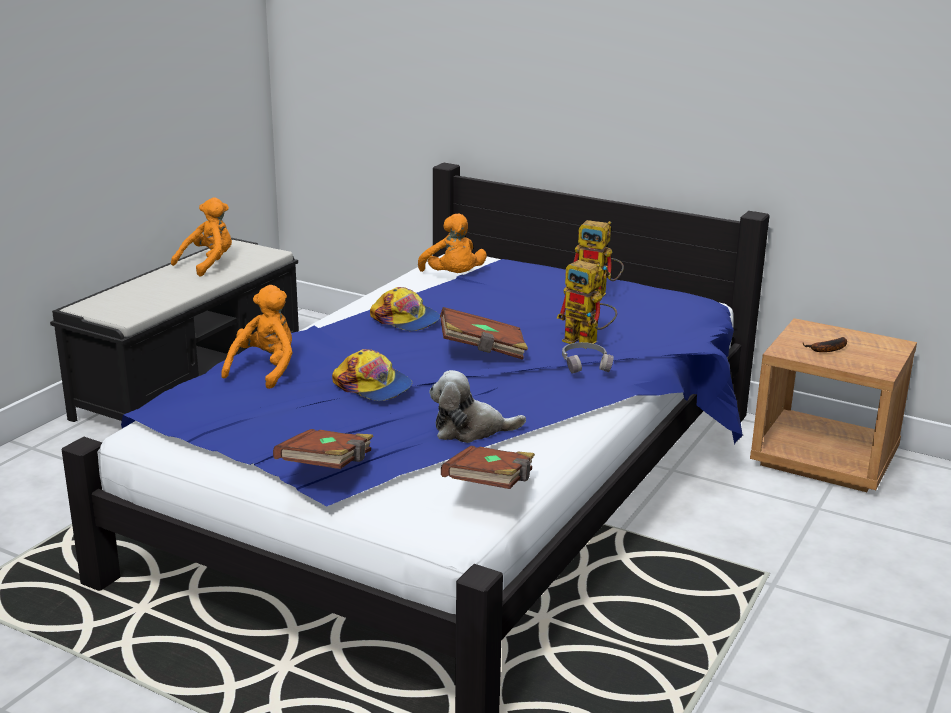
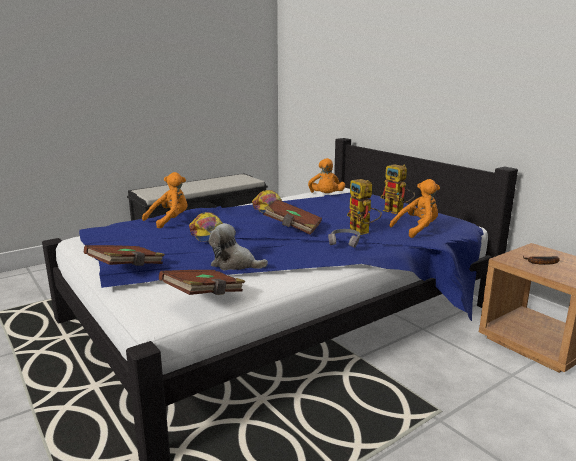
camera: 25 degrees right, 5 degrees down
orange plush toy [171,198,232,276] -> orange plush toy moved to [389,179,440,238]

